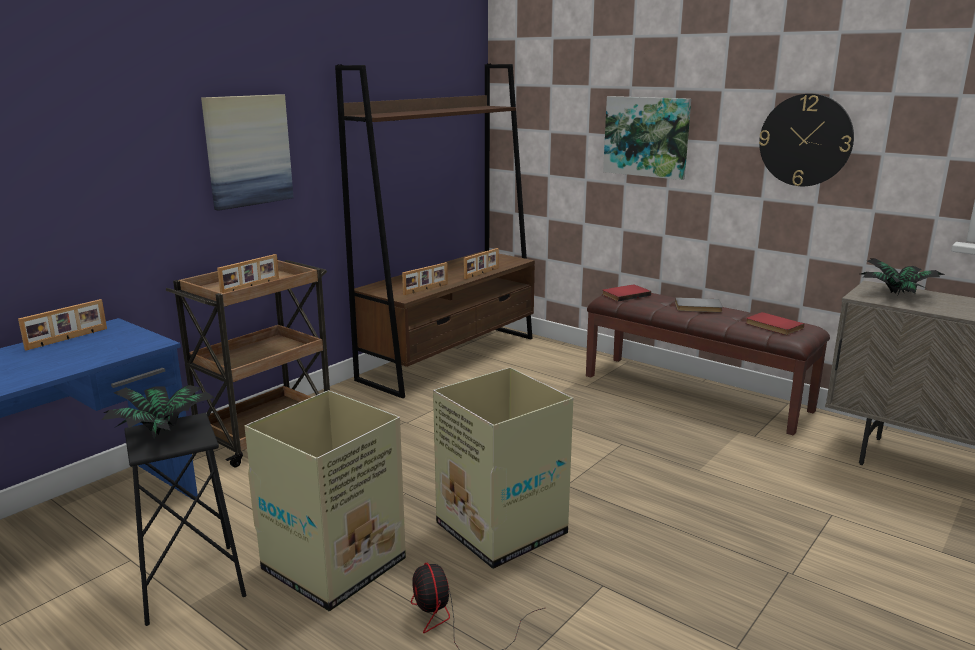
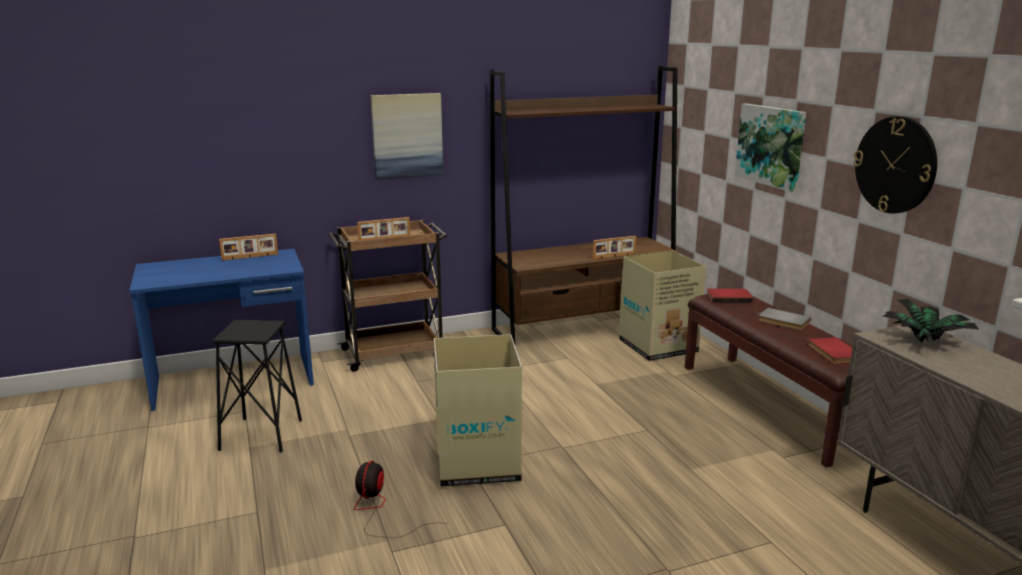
camera: 30 degrees right, 0 degrees up
potted plant [101,385,215,439] -> none
cardboard box [245,390,406,612] -> cardboard box moved to [619,251,706,361]
picture frame [402,262,448,295] -> none

